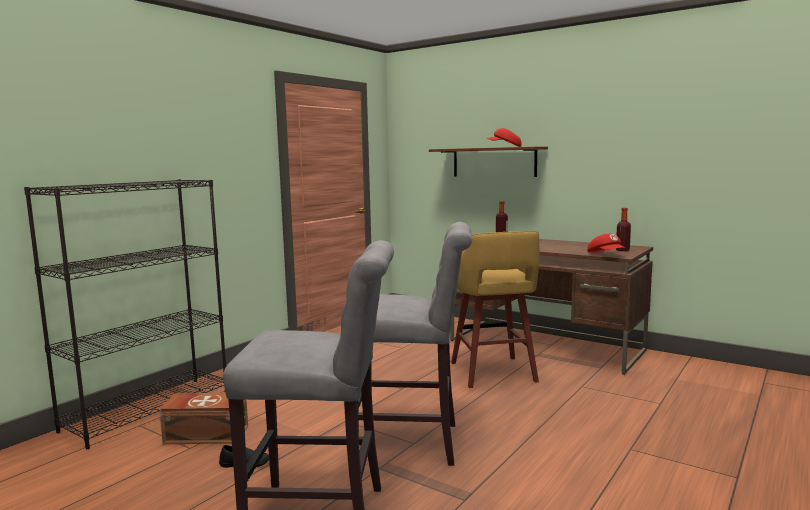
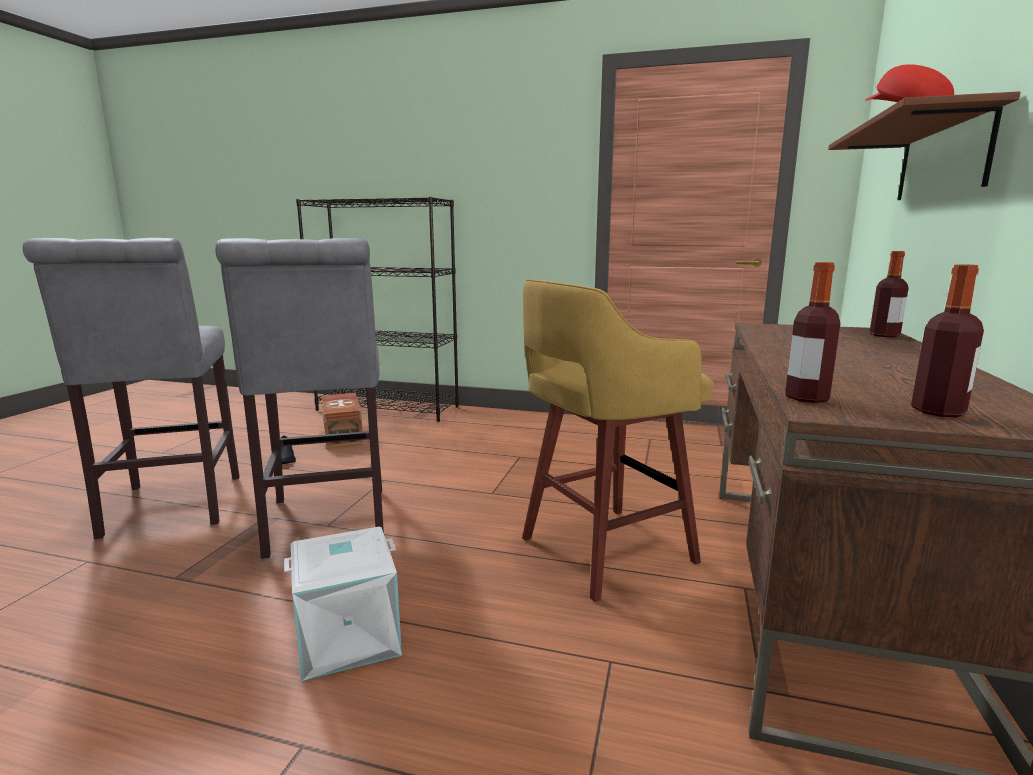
camera: 70 degrees right, 5 degrees up
red cap [587,233,626,253] -> bottle [785,262,840,403]
none -> white storage box [284,527,402,681]

